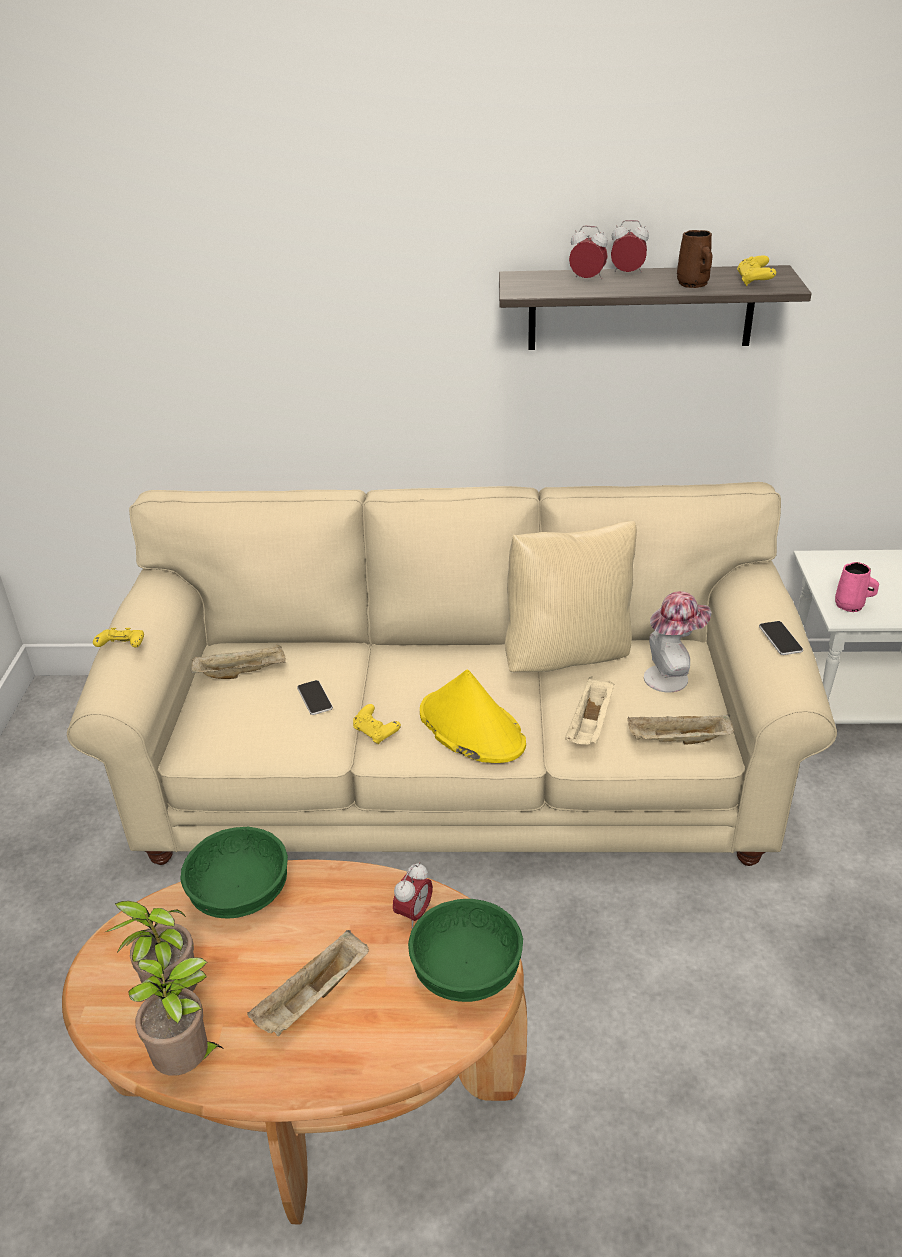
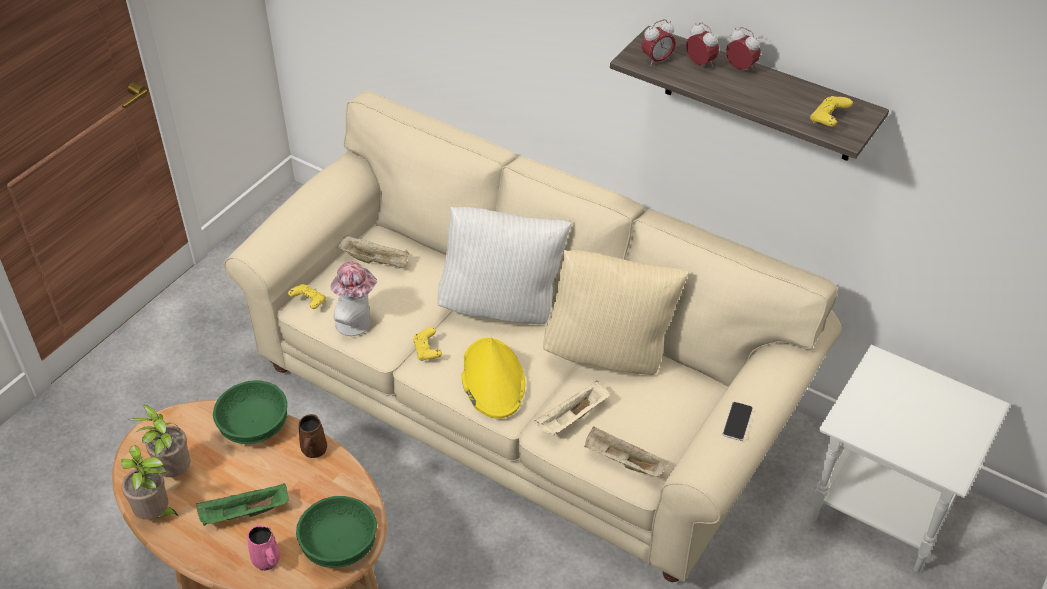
camera: 30 degrees right, 10 degrees up
yellow game controller [93,628,144,648] -> yellow game controller moved to [288,284,326,309]
beige tray [247,930,369,1037] -> green tray [196,483,289,526]
phone [297,680,333,715] -> none
alarm clock [393,862,433,928] -> alarm clock moved to [641,19,676,67]
hat [644,591,712,692] -> hat moved to [330,262,377,336]
brown mug [677,230,712,288] -> brown mug moved to [299,414,327,458]
pink mug [835,562,879,612] -> pink mug moved to [247,525,280,571]
none -> white pillow [437,207,572,324]

